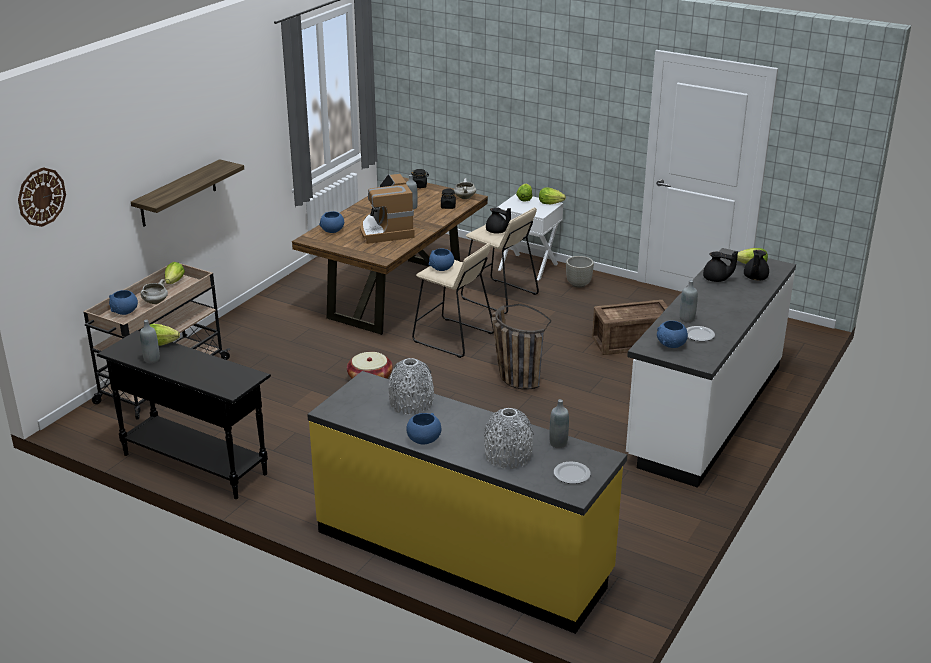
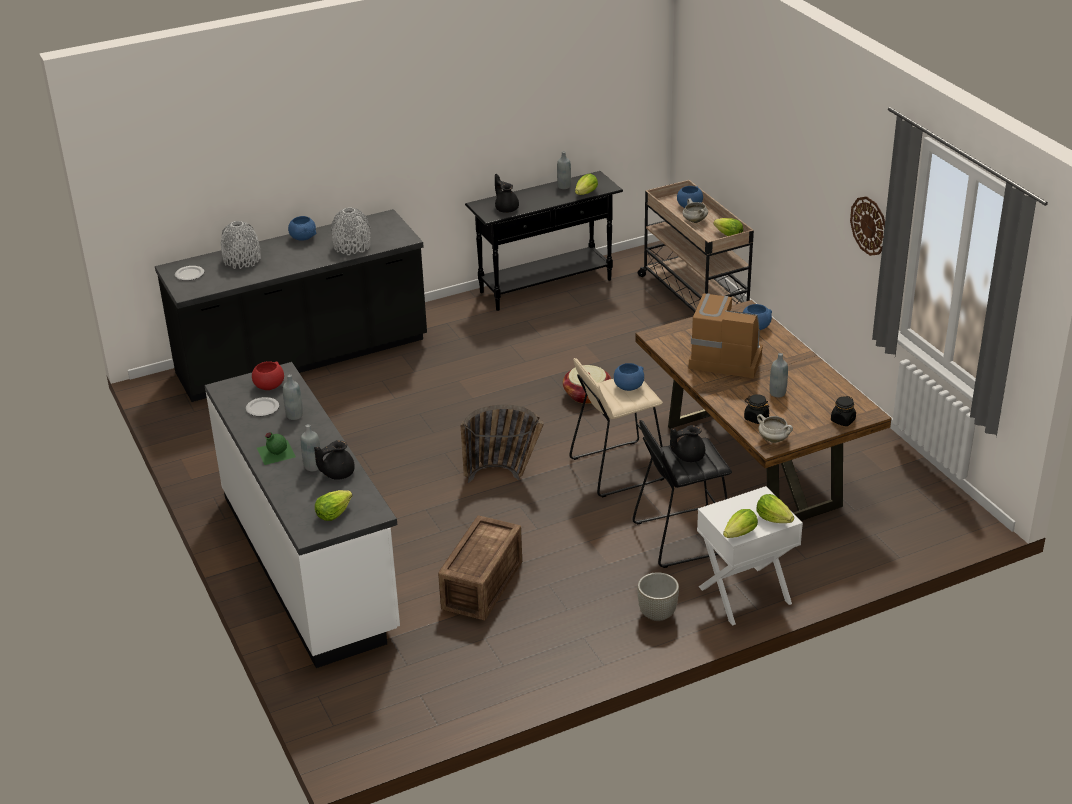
camera: 125 degrees right, 5 degrees up
wall clock [18,167,66,227] -> wall clock moved to [850,196,885,256]
shelf [131,159,244,227] -> none
yellow counter [307,371,627,634] -> black counter [155,209,427,402]
beige stool [461,208,539,314] -> black stool [632,420,732,568]
grey bottle [549,399,569,448] -> grey bottle moved to [301,424,321,471]
blue bowl [657,321,688,348] -> red bowl [252,361,284,390]
black teapot [744,250,769,280] -> black teapot moved to [495,174,519,213]
none -> green bottle [257,432,296,465]

